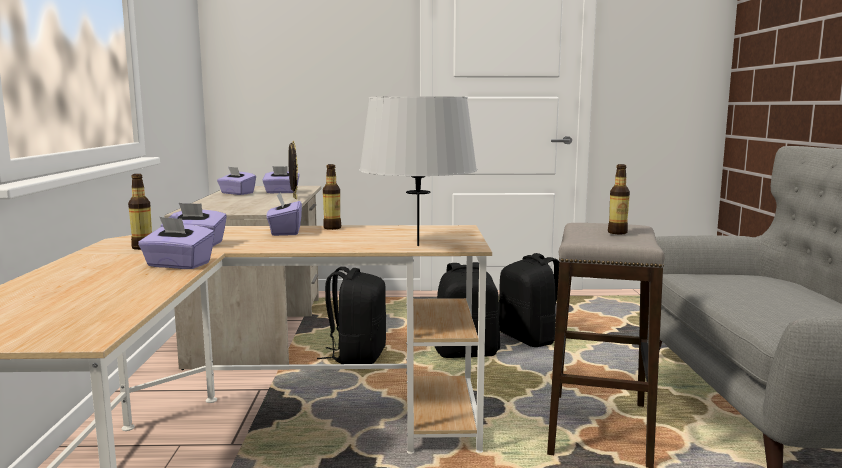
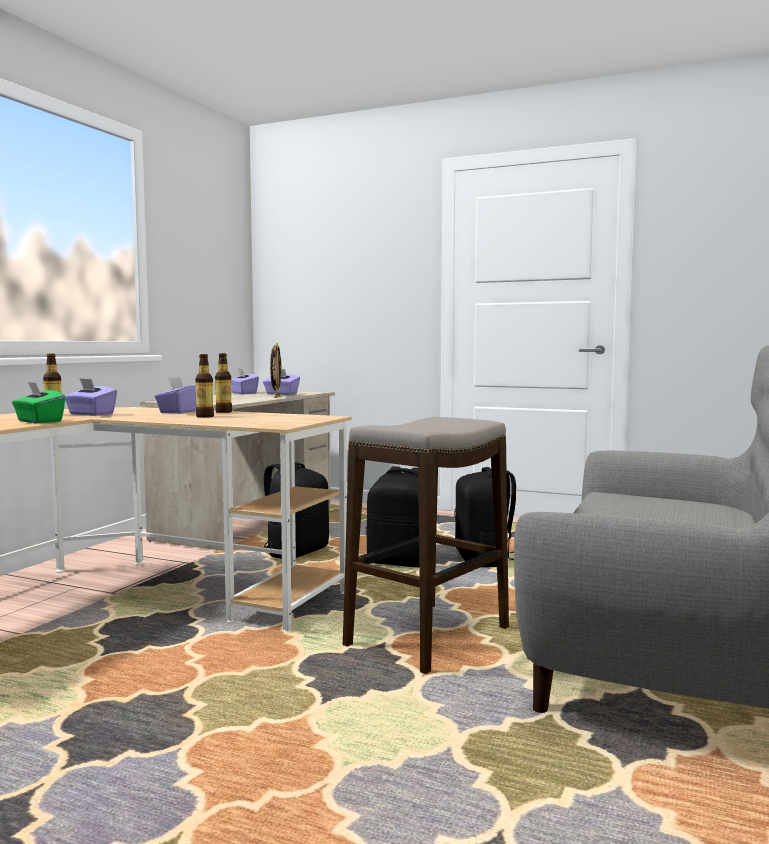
camera: 25 degrees right, 5 degrees down
purple tissue box [138,217,215,269] -> green tissue box [12,382,65,424]
grey table lamp [359,96,477,246] -> none
bottle [608,164,630,234] -> bottle moved to [195,354,214,418]

